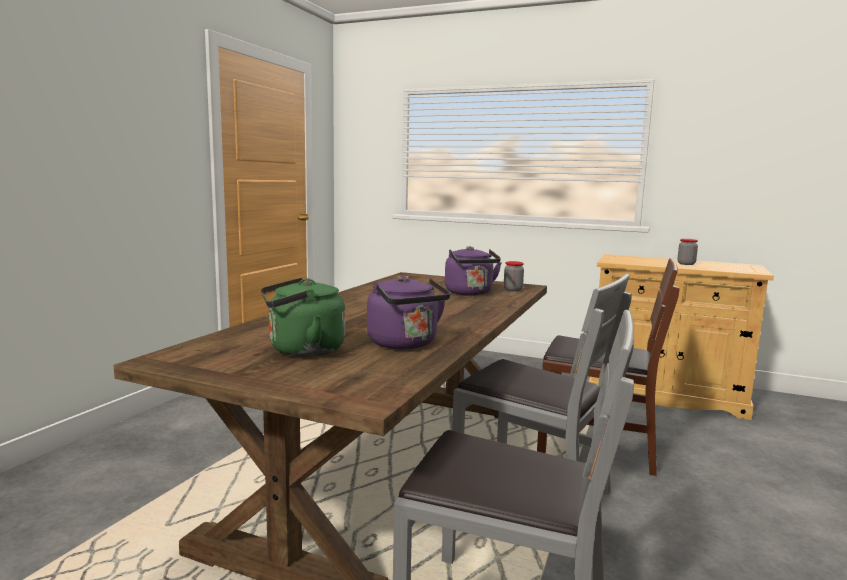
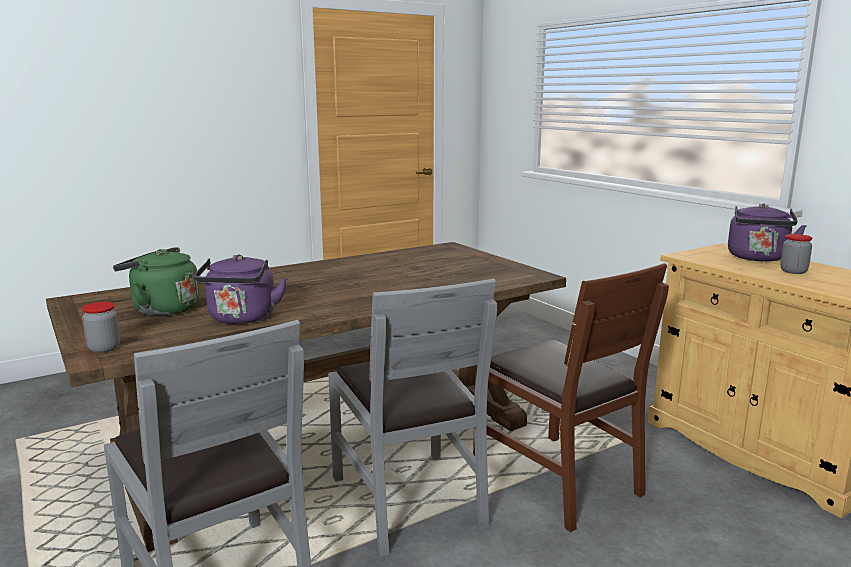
camera: 35 degrees right, 5 degrees up
purple kettle [445,246,502,296] -> purple kettle moved to [728,203,807,262]
jar [504,261,524,291] -> jar moved to [82,302,120,353]

